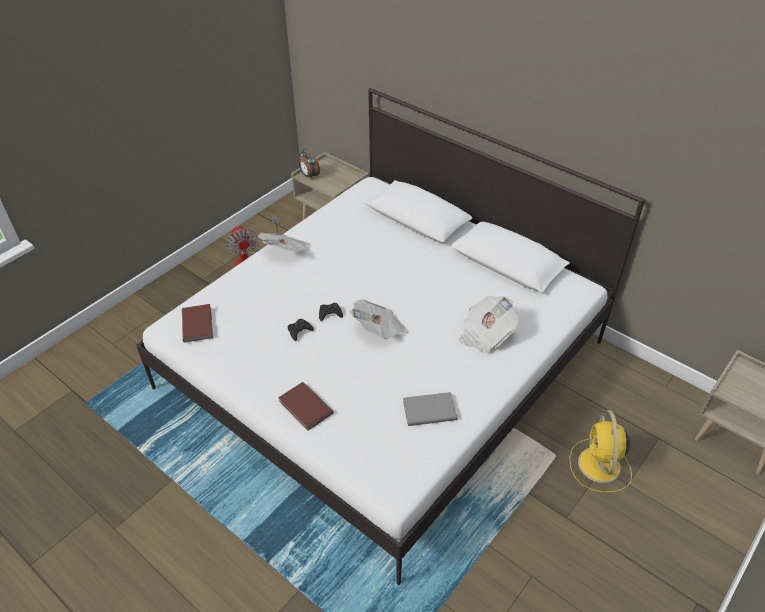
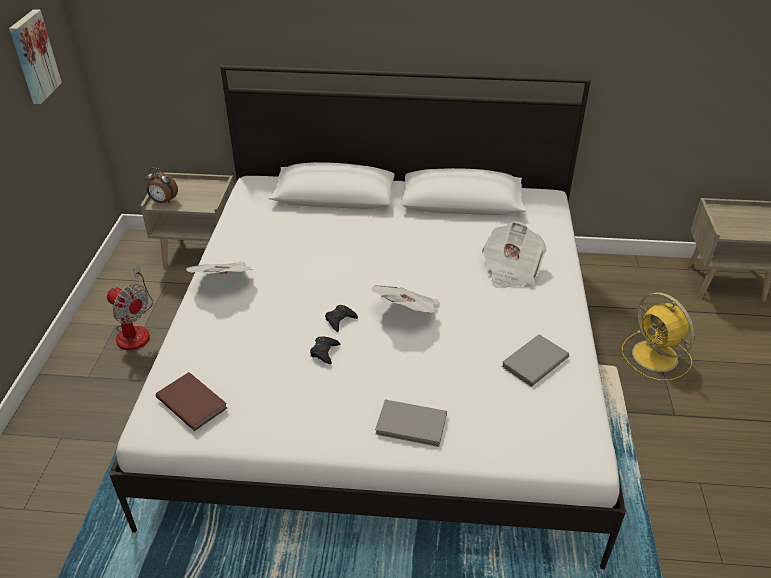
camera: 35 degrees left, 5 degrees down
brown book [278,382,333,431] -> grey book [375,399,447,447]
none -> picture [9,9,62,104]

